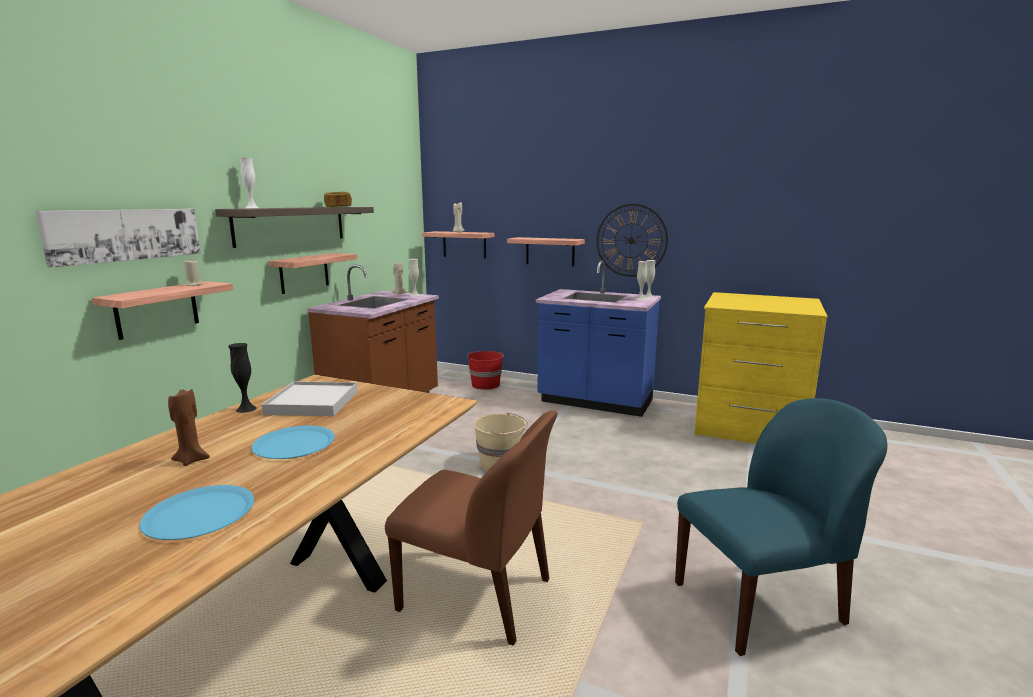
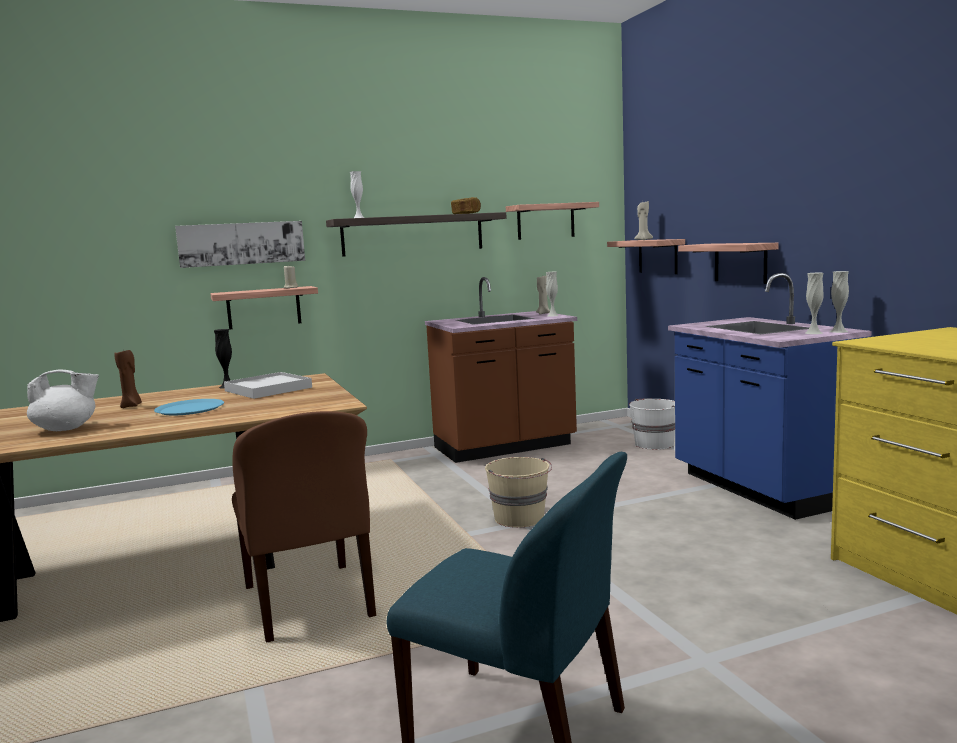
camera: 45 degrees right, 5 degrees down
blue plate [140,485,254,540] -> white teapot [27,370,99,431]
shelf [268,253,357,294] -> shelf moved to [506,202,599,240]
red bucket [467,351,504,389] -> white bucket [629,399,675,450]
wall clock [596,204,668,277] -> none

